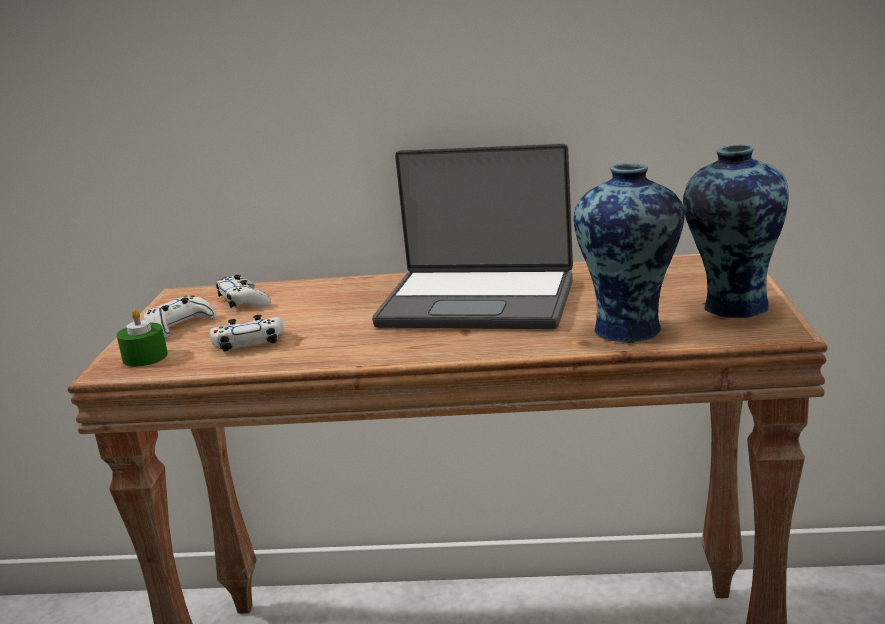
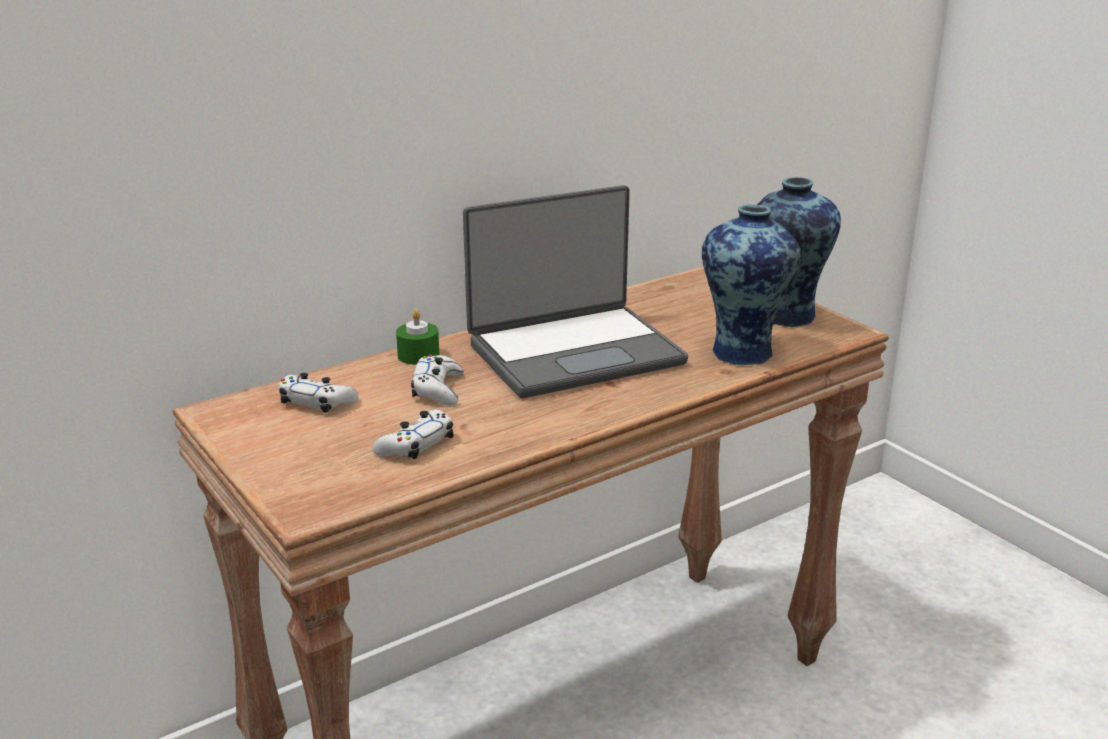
camera: 40 degrees left, 5 degrees up
green candle [117,308,168,367] -> green candle moved to [396,309,439,365]
white game controller [143,295,216,340] -> white game controller moved to [411,354,464,406]

